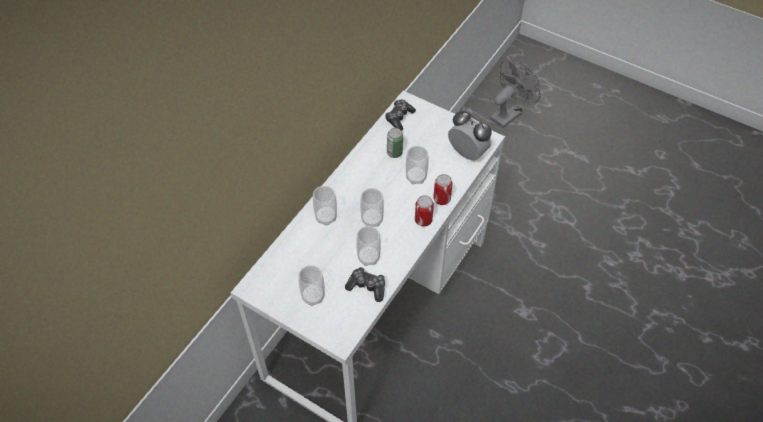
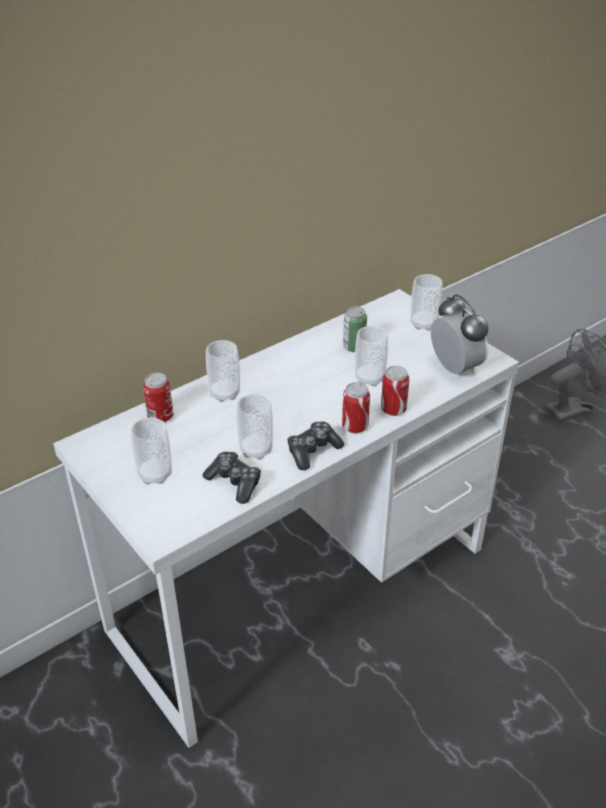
camera: 20 degrees right, 15 degrees down
cup [360,188,384,227] -> cup moved to [411,274,442,331]
game controller [385,99,416,131] -> game controller moved to [287,422,344,470]
none -> can [143,373,173,422]

